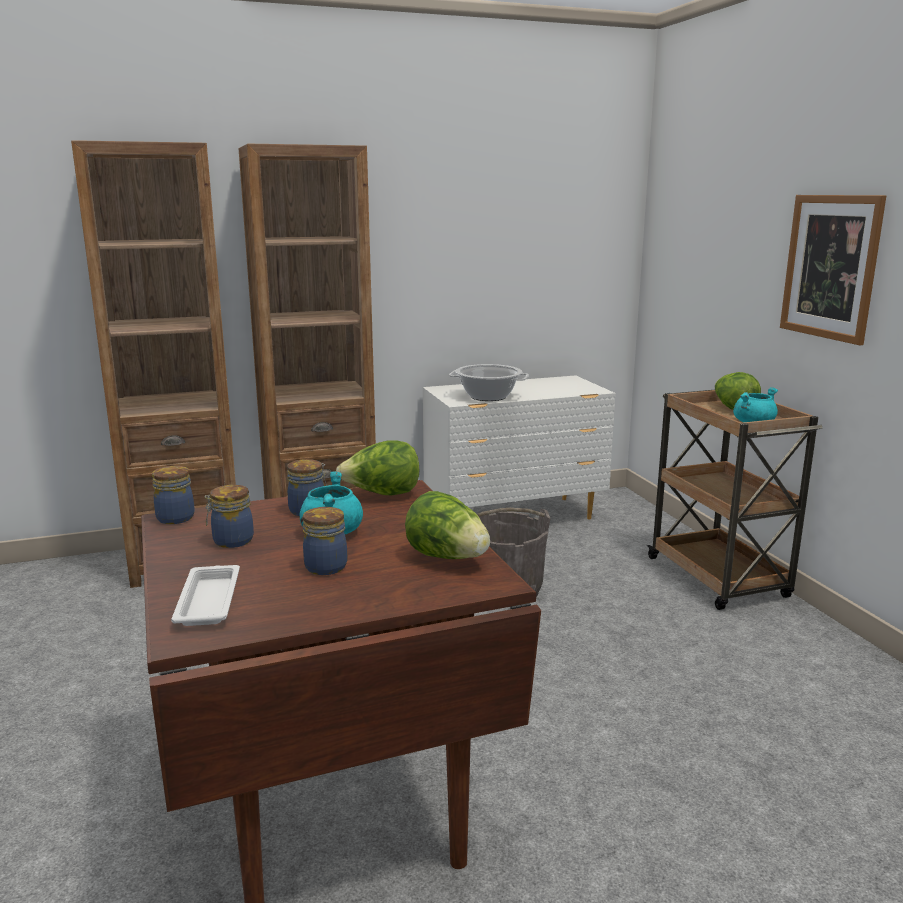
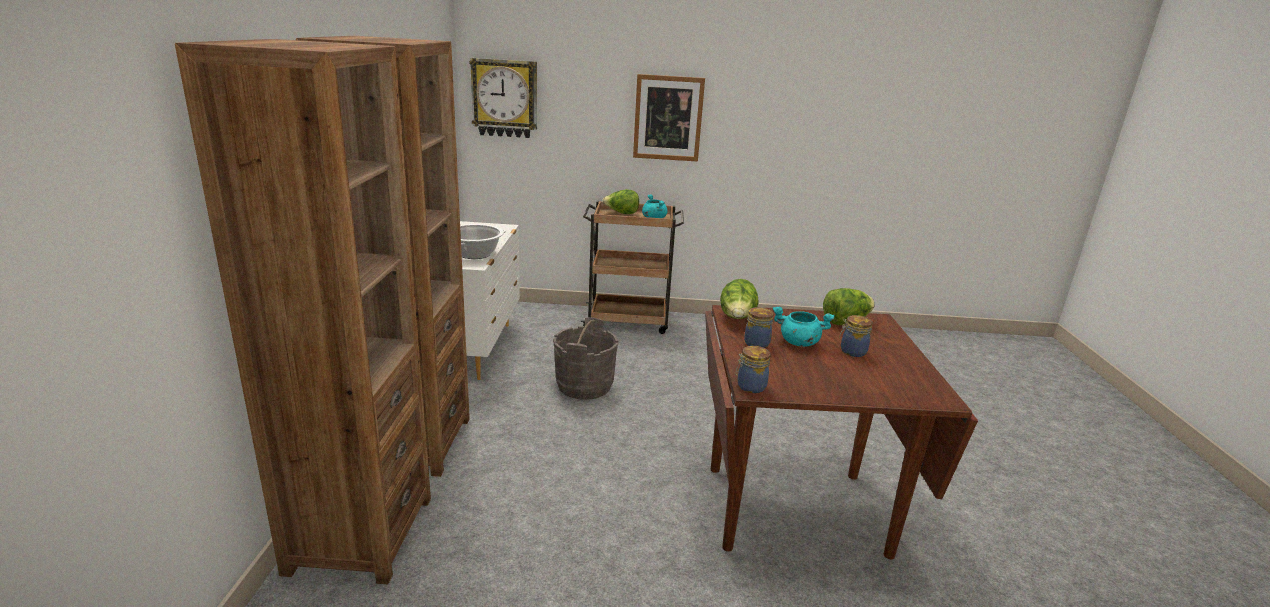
camera: 70 degrees left, 5 degrees up
white tray [171,565,240,626] -> none
jar [205,485,254,548] -> none
none -> wall clock [469,58,537,138]

